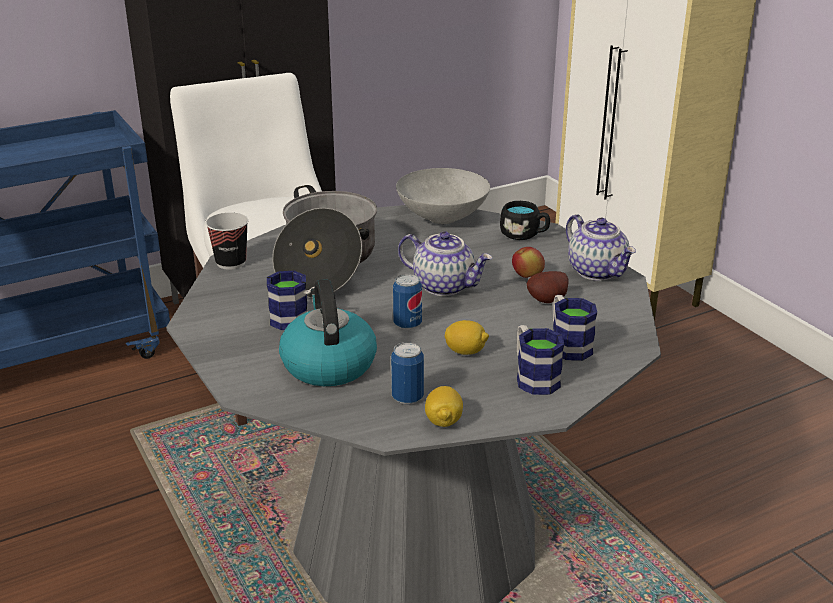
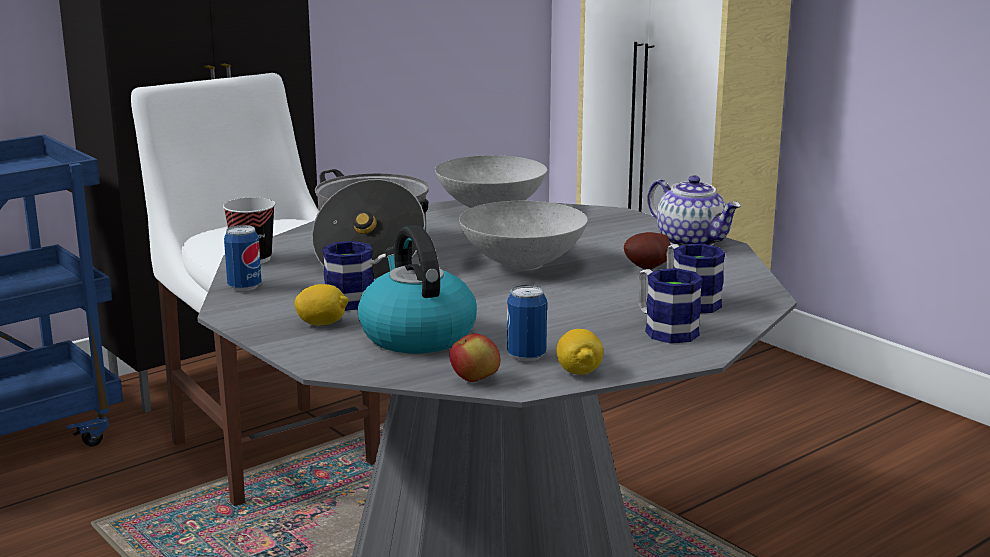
camera: 10 degrees left, 10 degrees down
can [393,274,422,330] -> can moved to [224,225,262,291]
teapot [398,231,493,296] -> grey bowl [459,201,588,271]
lemon [445,320,489,355] -> lemon moved to [295,284,349,326]
black mug [500,201,550,240] -> none
apple [512,247,545,278] -> apple moved to [450,333,500,382]

